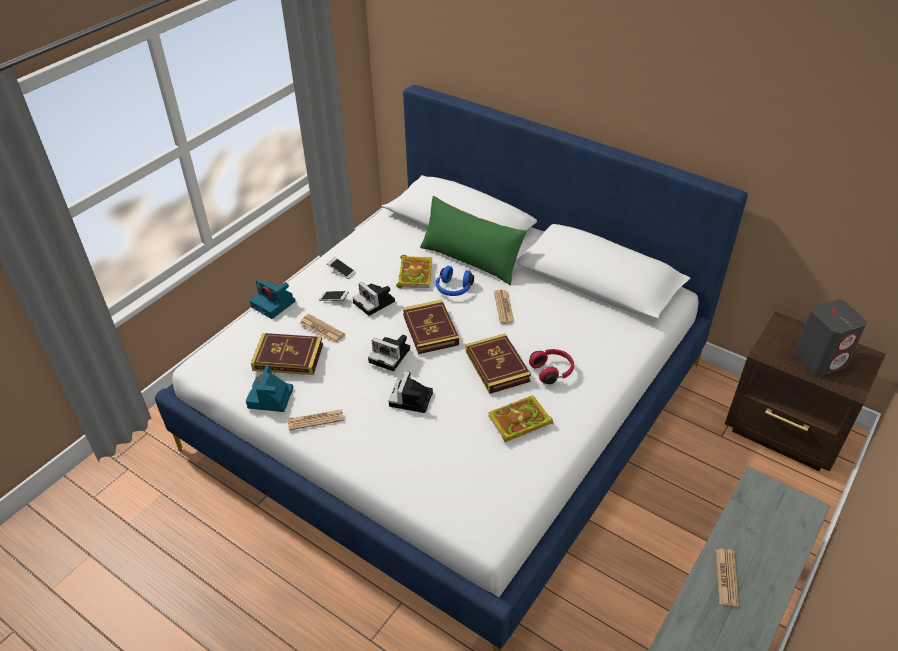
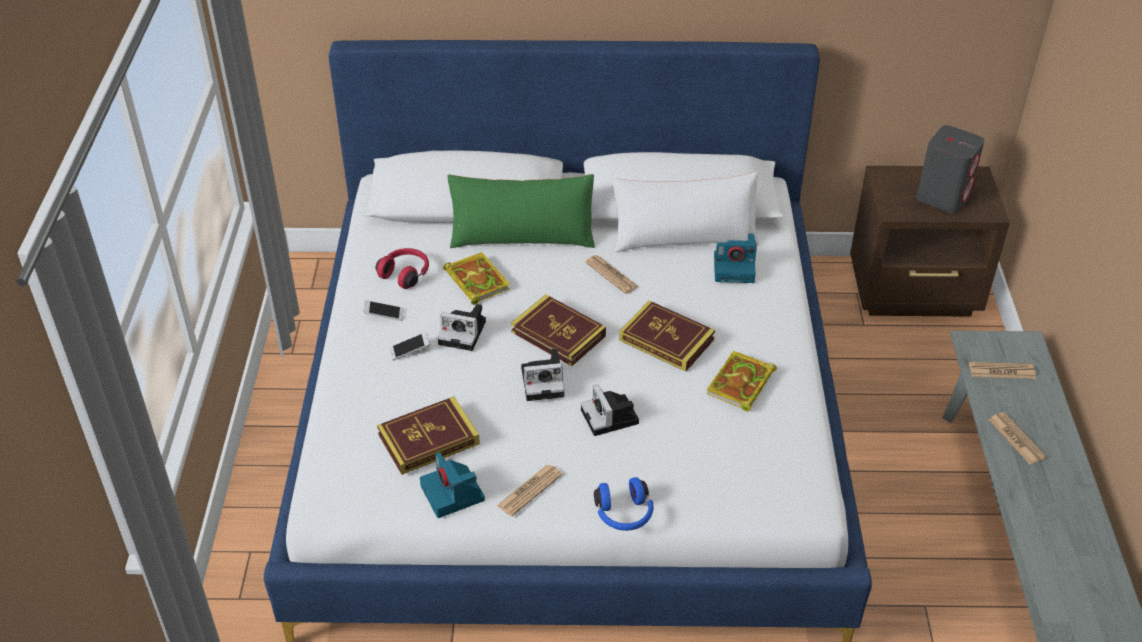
camera: 35 degrees left, 0 degrees up
camera [250,279,296,319] -> camera moved to [714,233,757,283]
newspaper [300,314,345,343] -> newspaper moved to [969,362,1036,379]
blue headphones [436,266,474,296] -> blue headphones moved to [594,477,654,531]
red headphones [529,349,574,384] -> red headphones moved to [375,248,429,289]
none -> white pillow [612,172,759,252]

